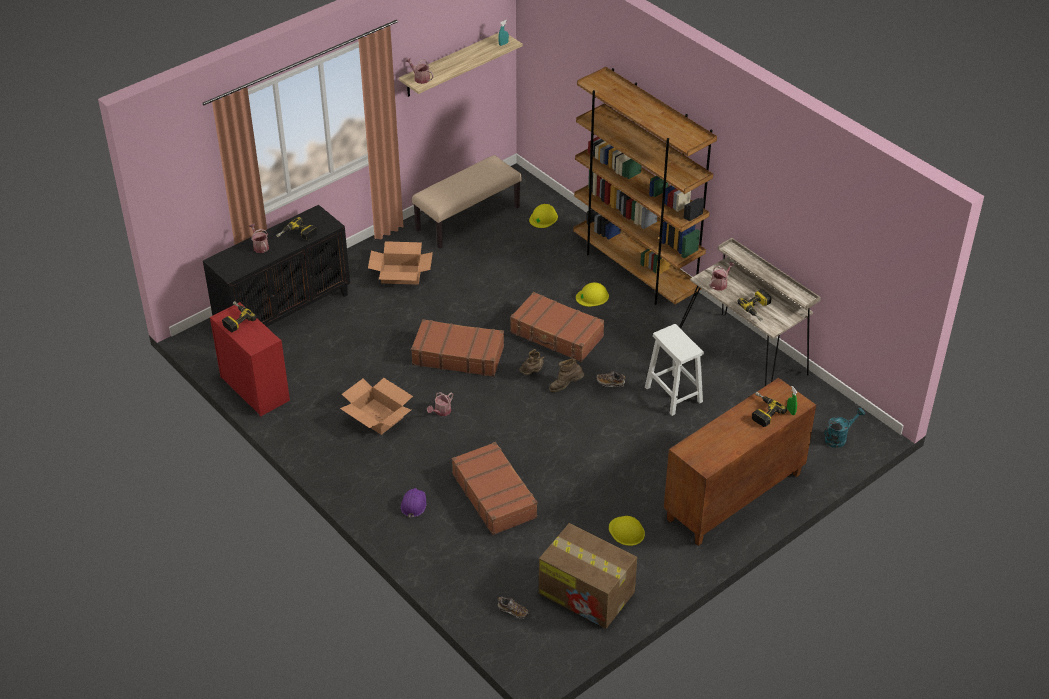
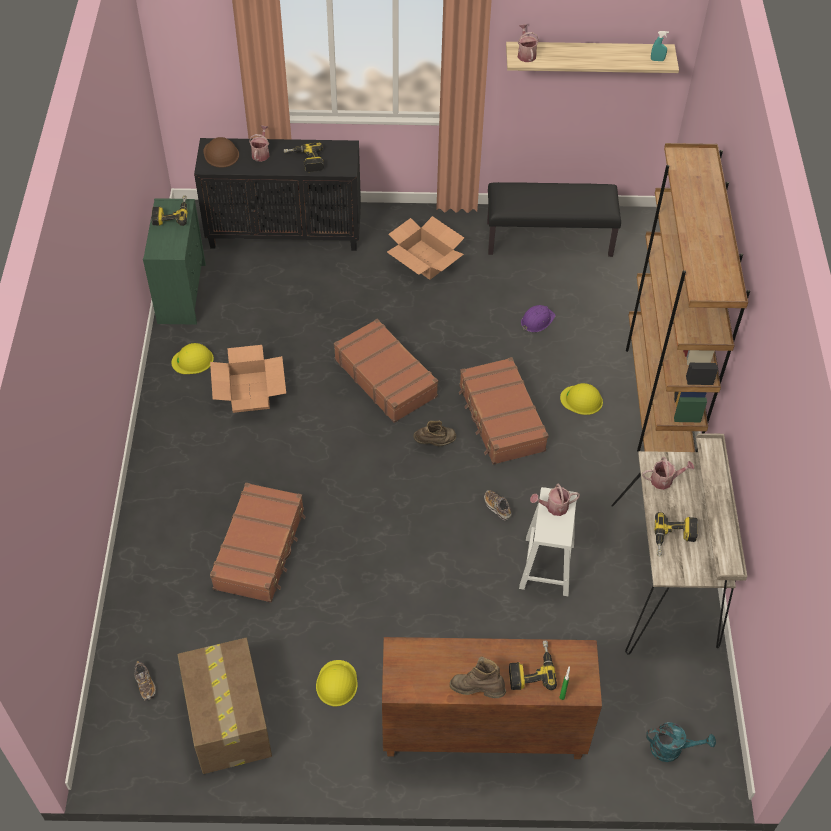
camera: 40 degrees right, 10 degrees up
red dresser [210,302,290,417] -> green dresser [143,198,206,325]
purple hard hat [401,488,426,518] -> purple hard hat moved to [521,305,556,332]
beige bench [412,155,522,249] -> black bench [487,182,621,257]
watering can [427,392,453,416] -> watering can moved to [530,484,580,516]
yellow hard hat [529,204,558,228] -> yellow hard hat moved to [172,343,214,374]
brown boot [549,358,585,392] -> brown boot moved to [450,656,506,698]
none -> brown hard hat [203,137,239,167]

